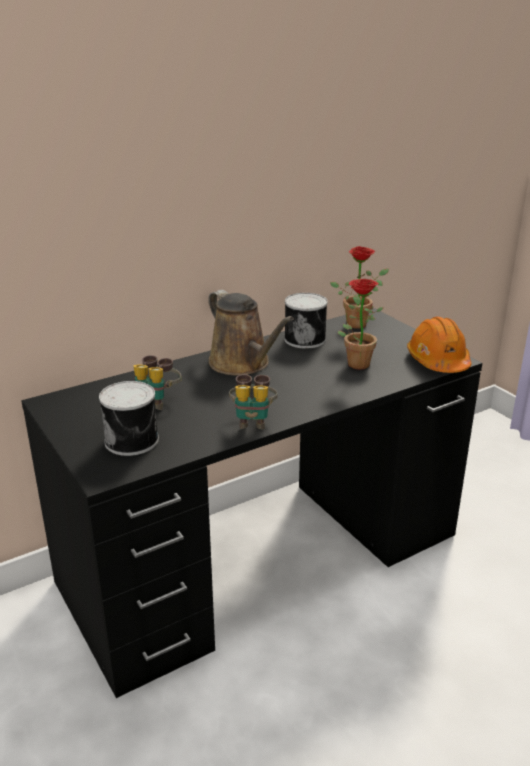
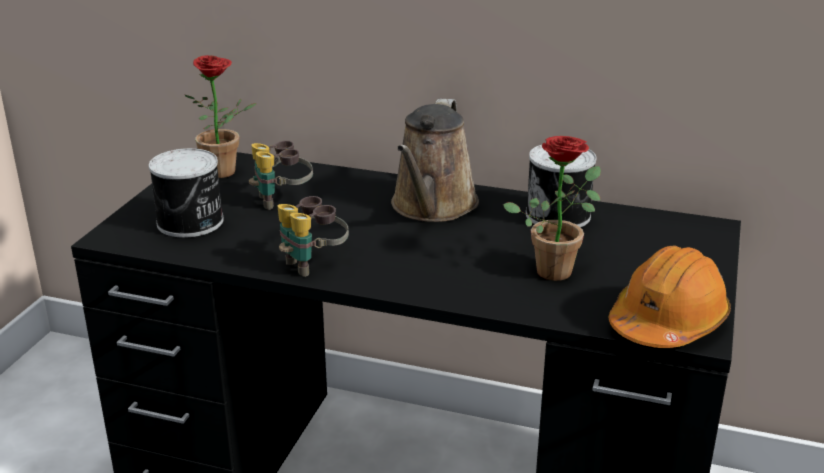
camera: 50 degrees right, 0 degrees up
potted plant [330,246,389,329] -> potted plant moved to [185,55,256,178]

